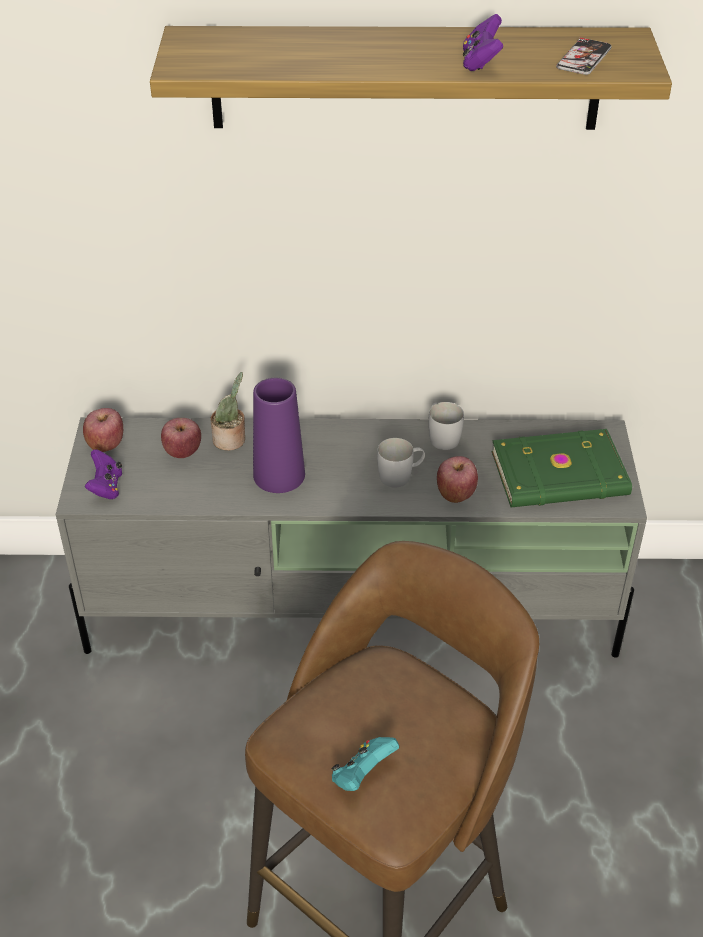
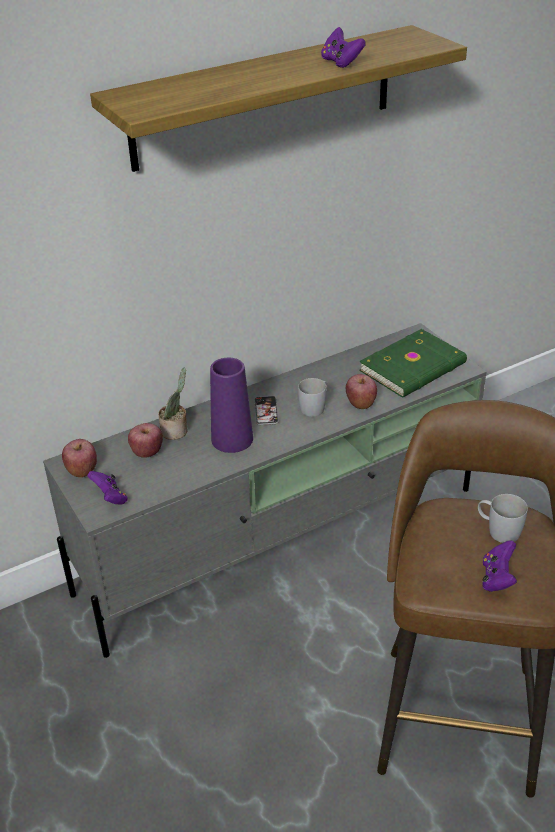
camera: 30 degrees left, 5 degrees down
turquoise game controller [332,737,399,791] -> purple game controller [482,540,517,592]
white mug [428,402,464,450] -> white mug moved to [478,494,528,543]
phone [556,37,612,75] -> phone moved to [255,396,278,425]

